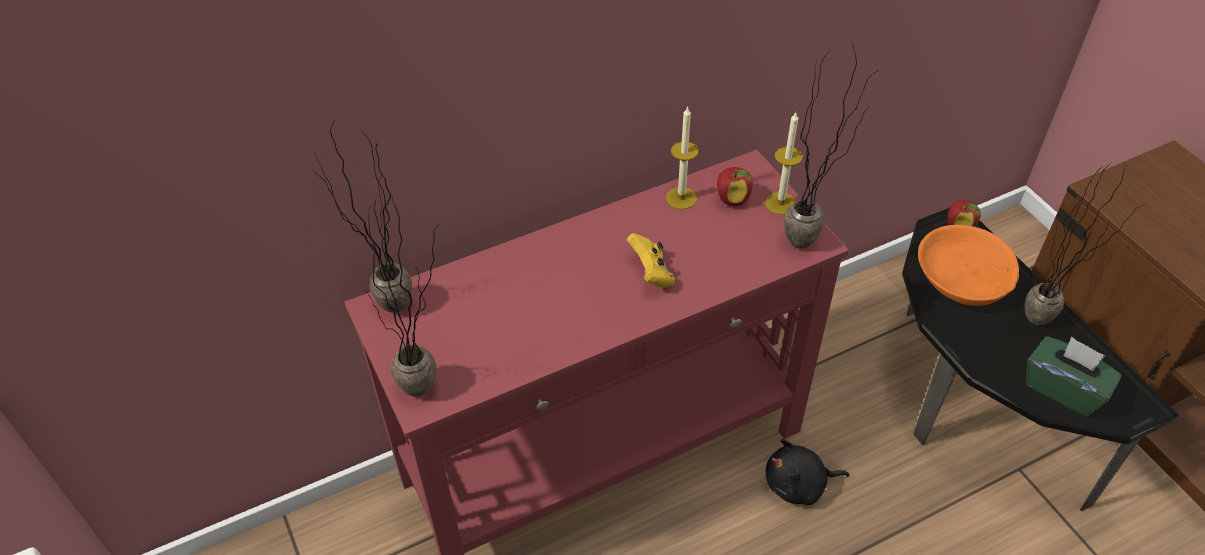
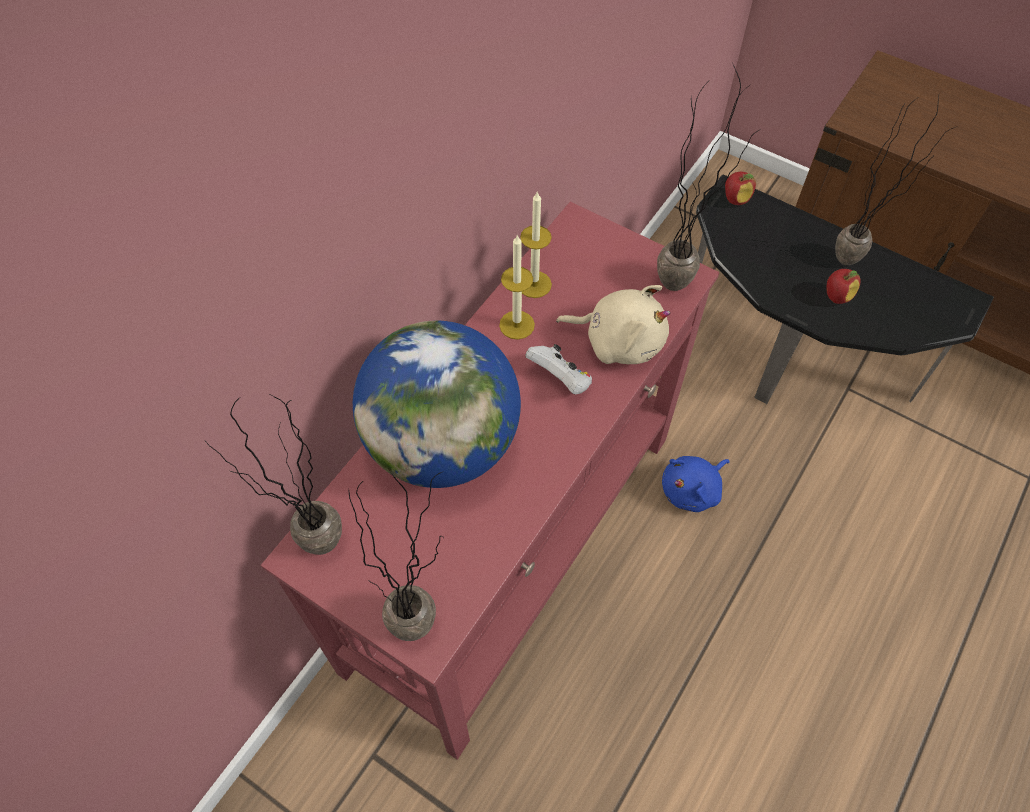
camera: 30 degrees left, 10 degrees up
yellow game controller [627,233,675,288] -> white game controller [525,344,592,395]
apple [717,167,753,206] -> apple moved to [827,269,861,304]
candle [765,113,803,215] -> candle moved to [499,234,535,340]
black plush toy [766,439,850,505] -> blue plush toy [662,456,730,512]
orange bowl [918,225,1019,306] -> none
green tissue box [1026,336,1122,417] -> none
none -> globe [353,320,521,488]
none -> beige plush toy [556,285,670,364]

